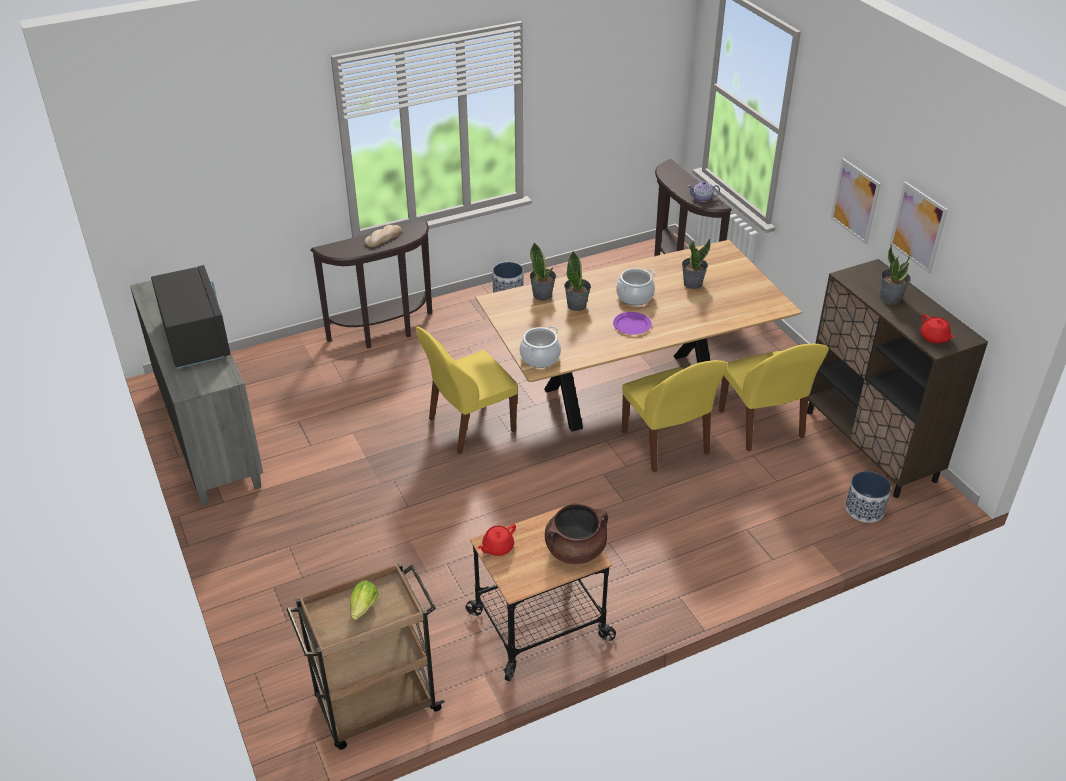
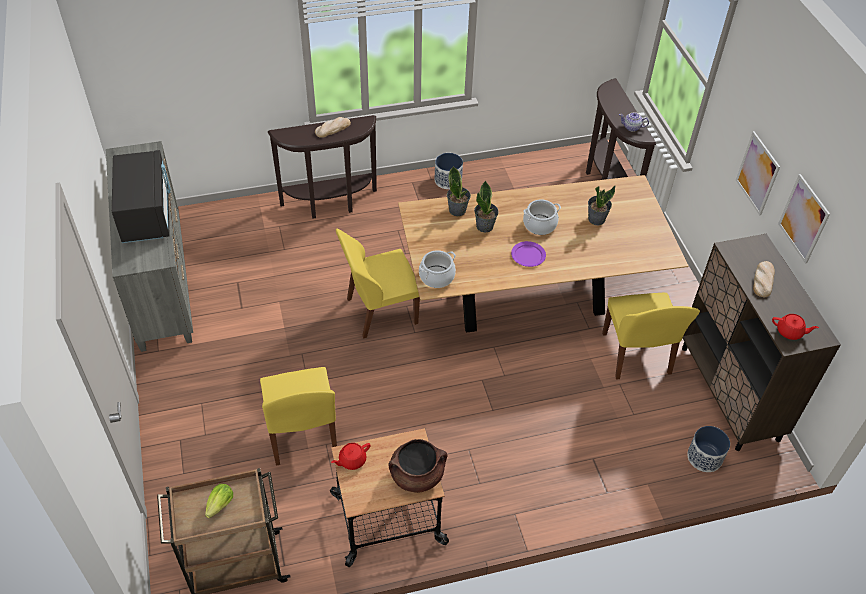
camera: 10 degrees right, 10 degrees up
yellow chair [622,360,728,472] -> yellow chair moved to [260,367,337,466]
potted plant [880,245,911,304] -> bread [753,261,775,298]
red teapot [920,314,955,344] -> red teapot turned 60 degrees counterclockwise [772,314,819,340]

